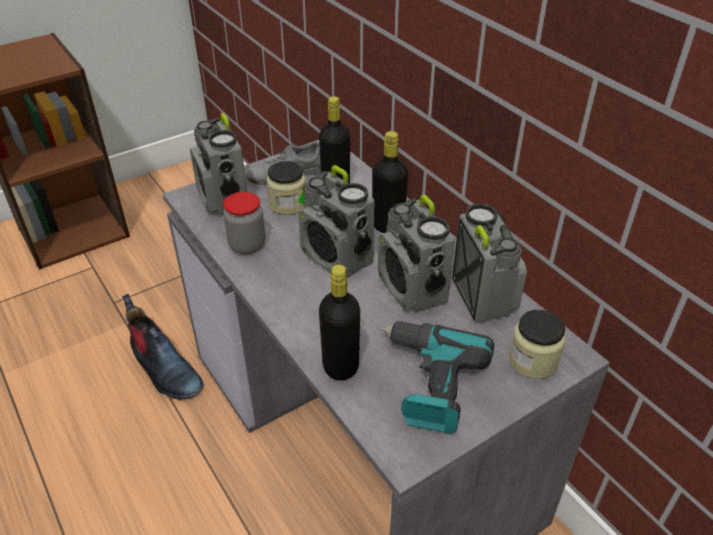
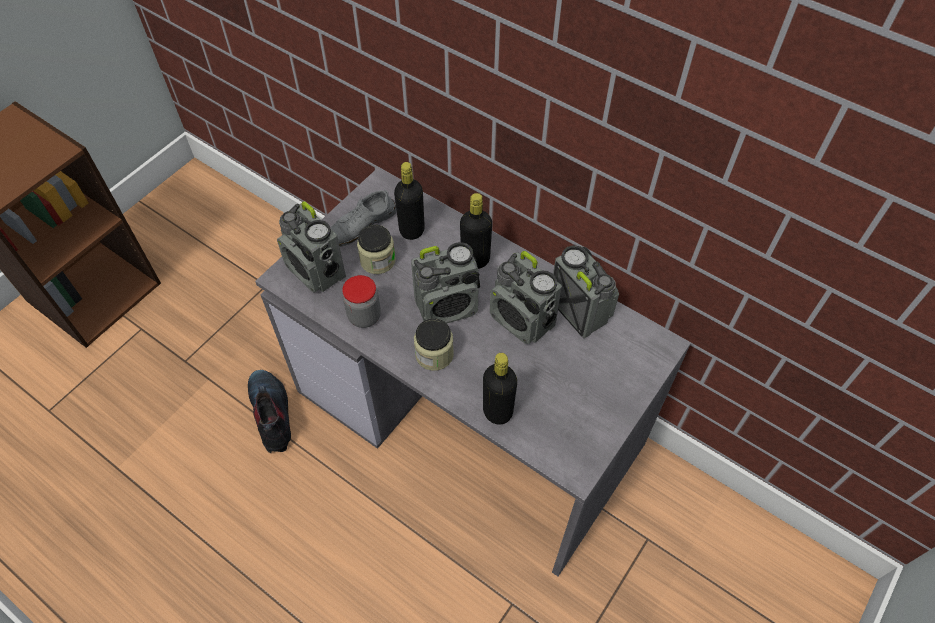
camera: 20 degrees left, 15 degrees up
boot [122,294,204,400] -> boot turned 135 degrees counterclockwise [248,370,291,453]
radio [298,165,375,277] -> radio turned 45 degrees counterclockwise [411,242,480,324]
power drill [381,321,494,434] -> none
jar [509,309,566,379] -> jar moved to [414,318,454,371]

